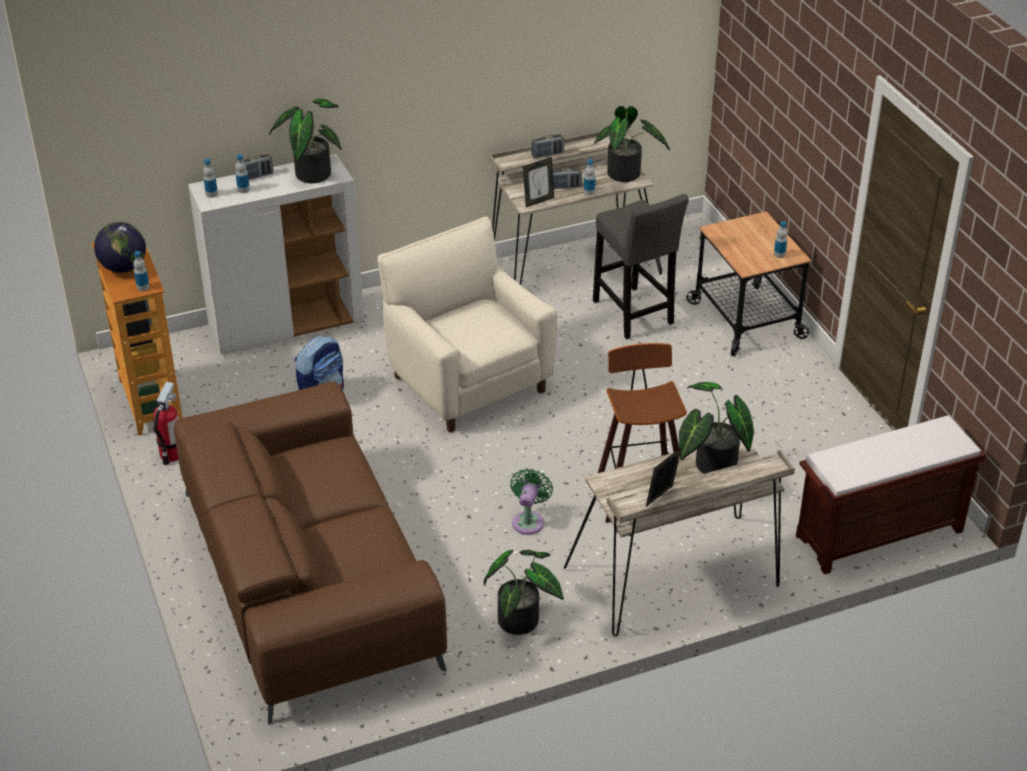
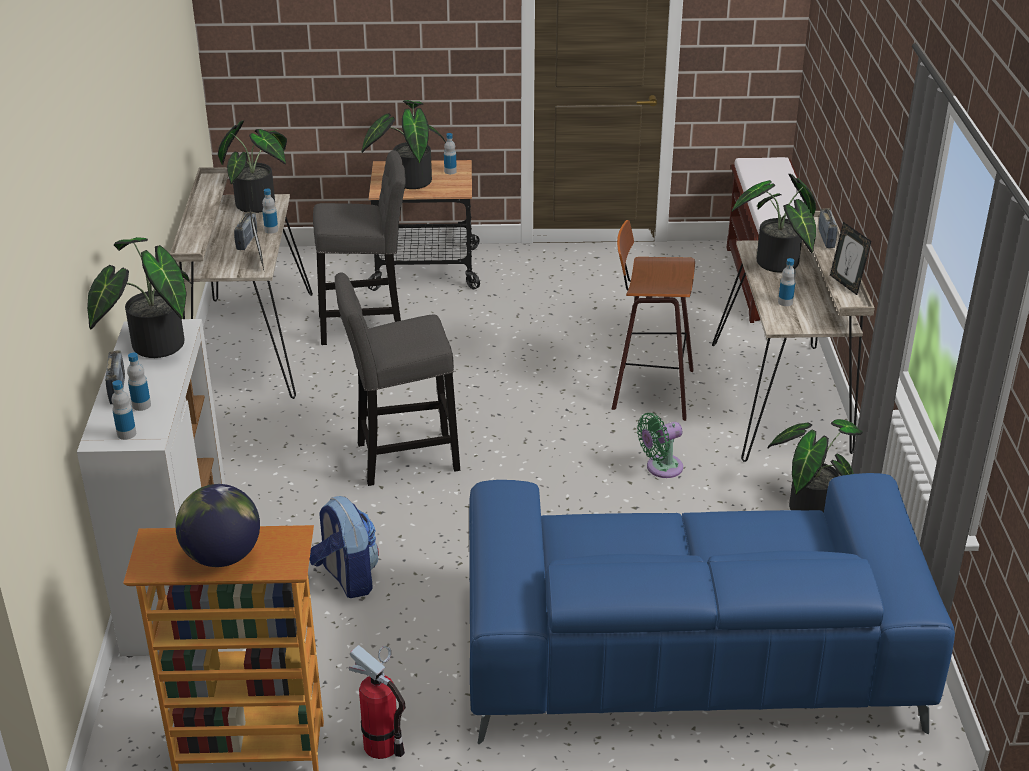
camera: 70 degrees left, 5 degrees down
bottle [133,251,150,291] -> bottle moved to [778,258,796,306]
brown sofa [174,381,447,725] -> blue sofa [469,473,955,744]
beige armchair [377,216,557,432] -> grey stool [335,272,460,486]
green fan [510,469,553,535] -> green fan turned 60 degrees counterclockwise [637,413,683,478]
radio [531,134,564,159] -> radio moved to [819,208,838,248]
none -> potted plant [361,100,446,189]

